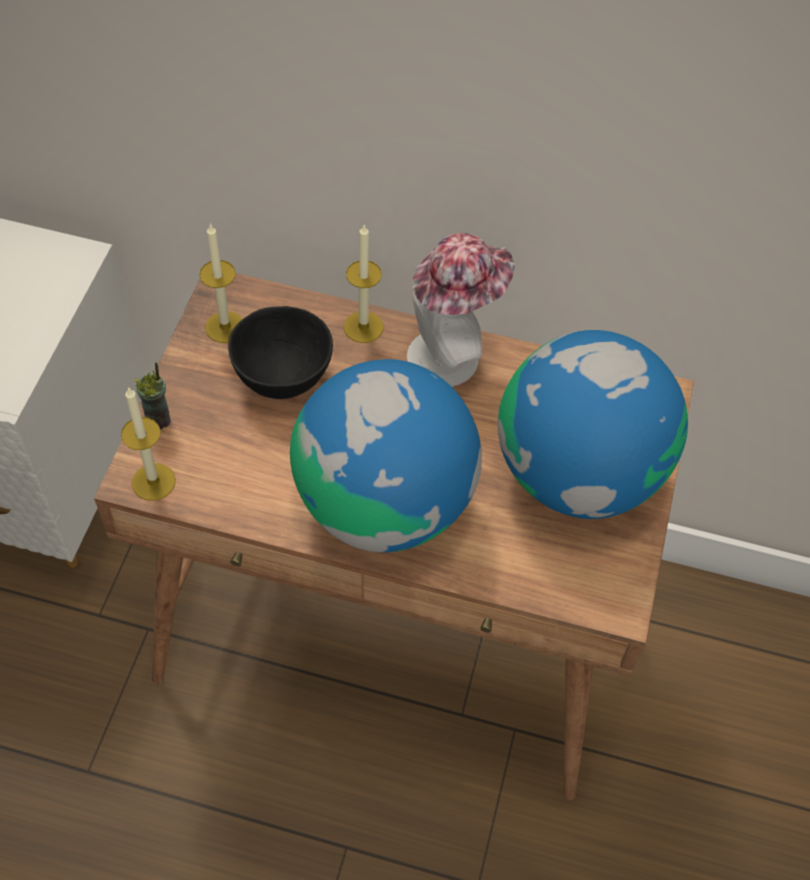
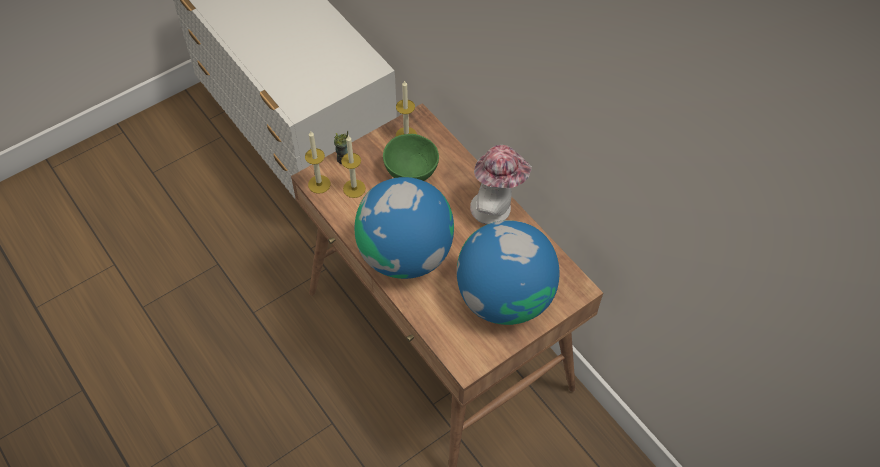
camera: 40 degrees right, 0 degrees up
black bowl [228,306,333,399] -> green bowl [383,134,439,181]
candle [344,225,384,343] -> candle moved to [341,135,366,198]

